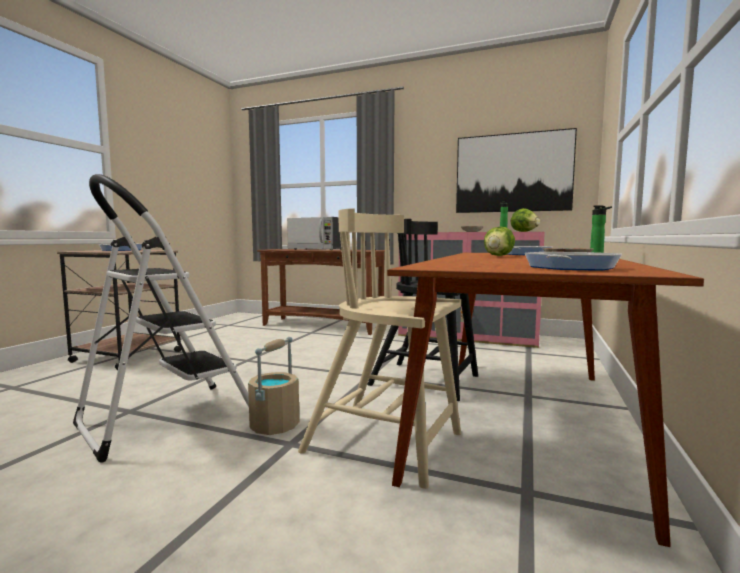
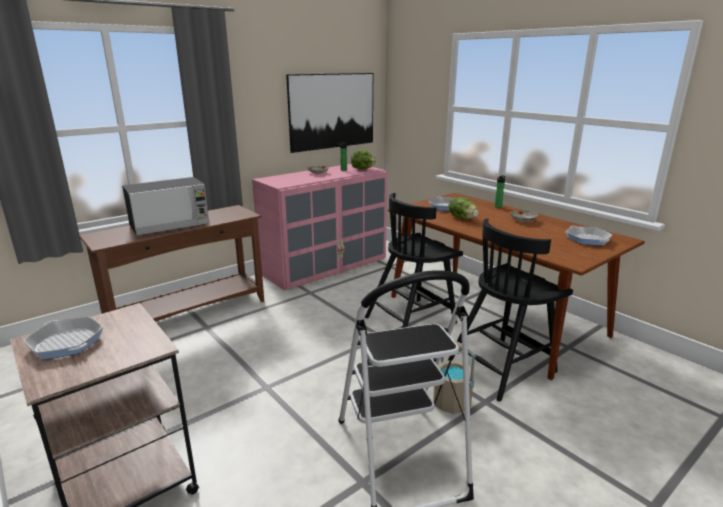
camera: 60 degrees left, 15 degrees up
beige chair [298,209,461,489] -> black chair [447,218,573,401]

